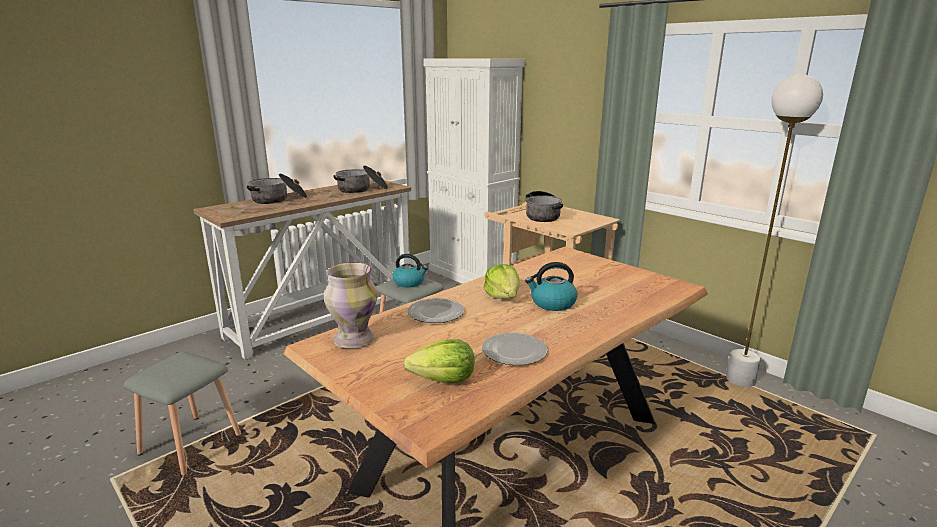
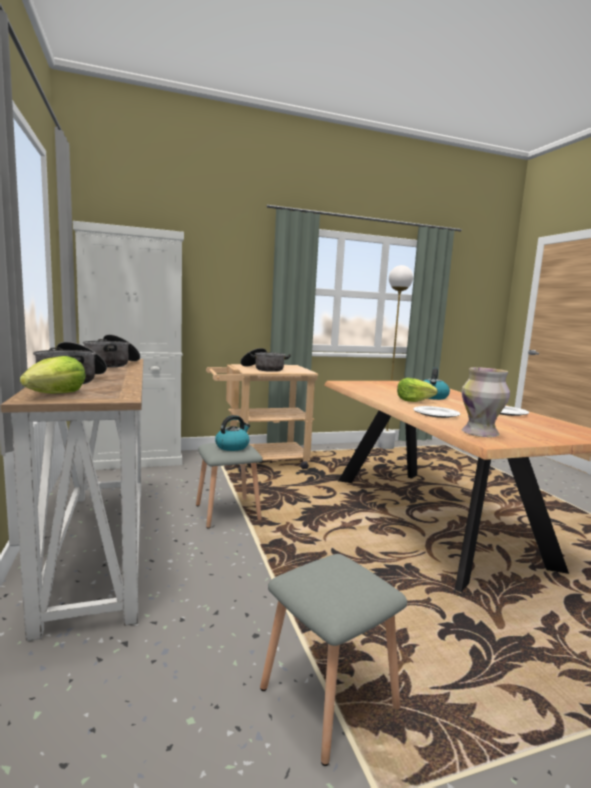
camera: 65 degrees left, 10 degrees down
lettuce [403,339,474,383] -> lettuce moved to [20,356,86,393]

